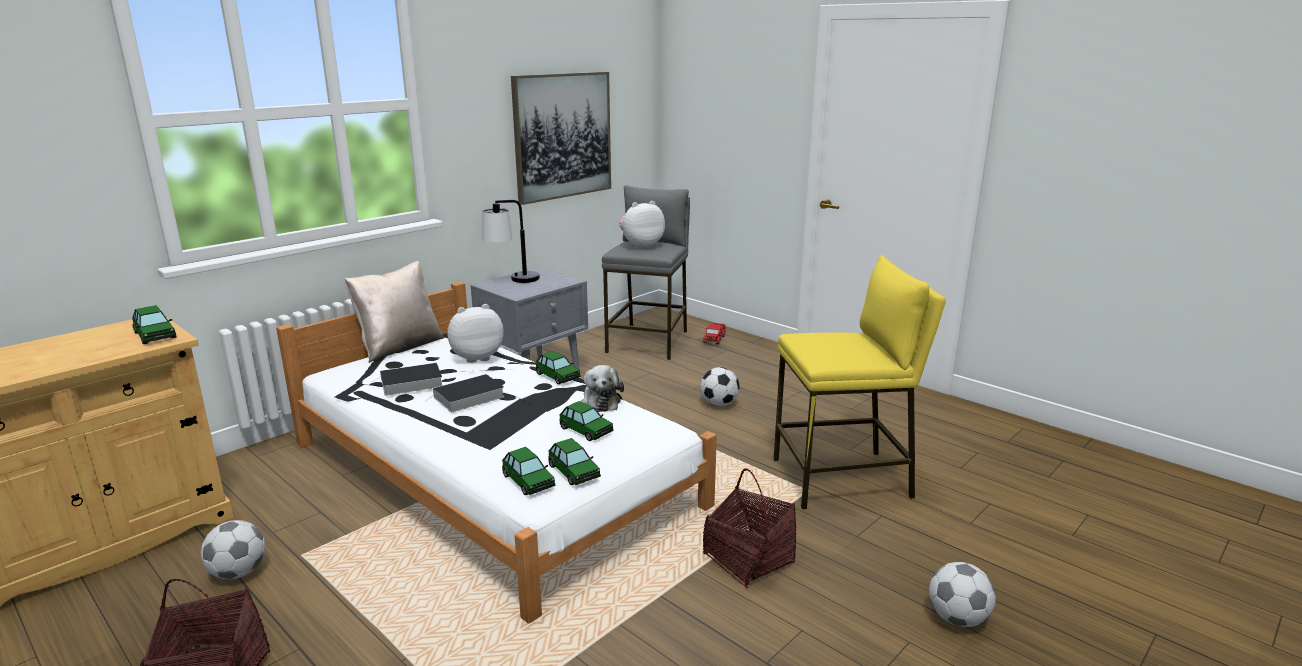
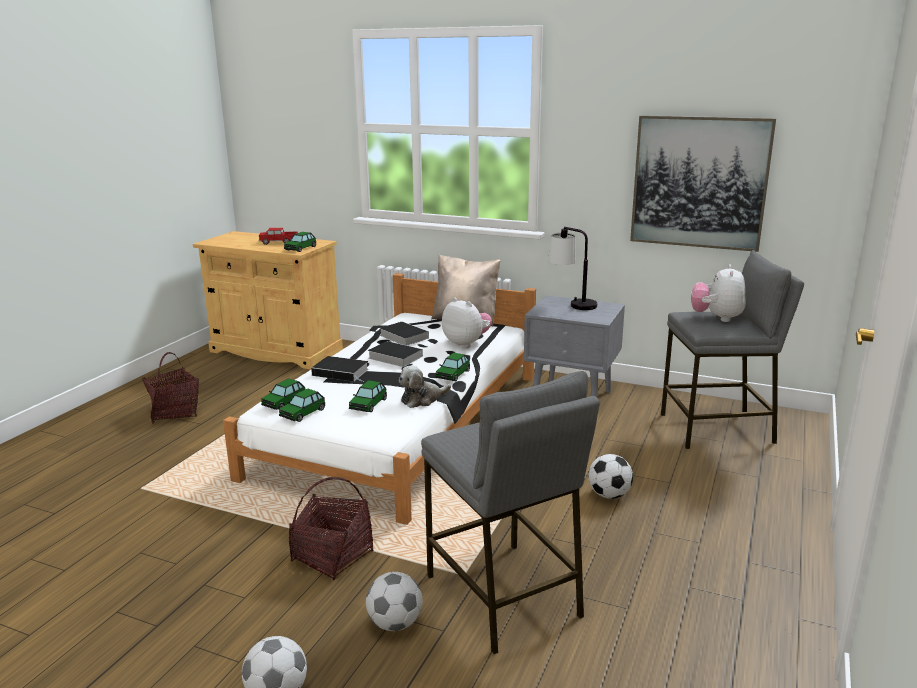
camera: 70 degrees right, 0 degrees up
football [201,520,265,579] -> football moved to [366,572,422,631]
plush toy [619,201,665,249] -> plush toy turned 120 degrees counterclockwise [691,264,746,322]
toy truck [703,323,726,344] -> toy truck moved to [259,228,298,245]
yellow stool [773,255,946,510] -> grey stool [421,371,600,654]
none -> book [311,356,369,382]

